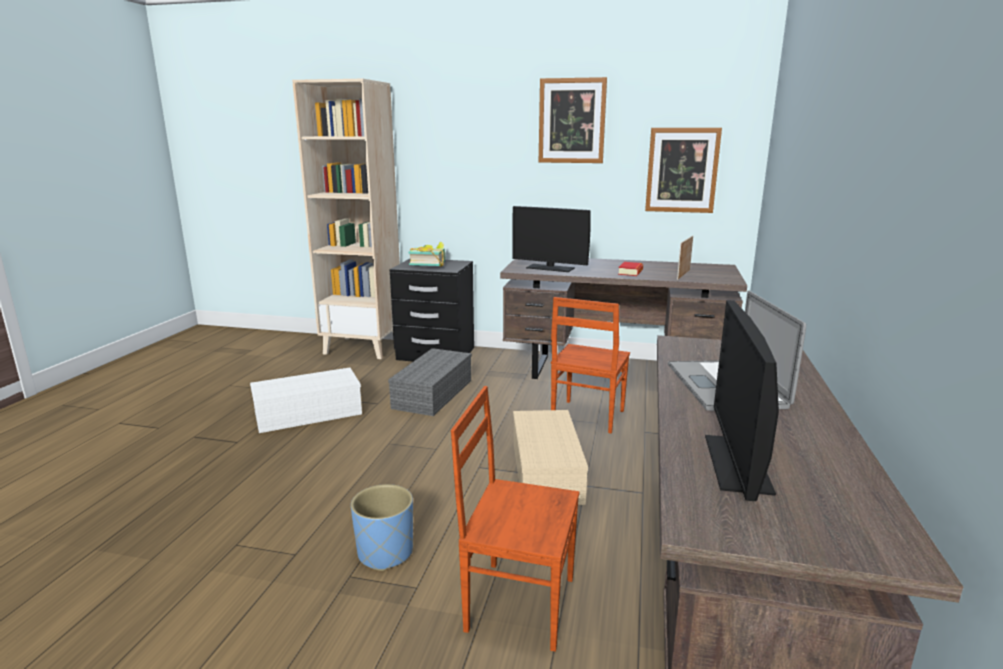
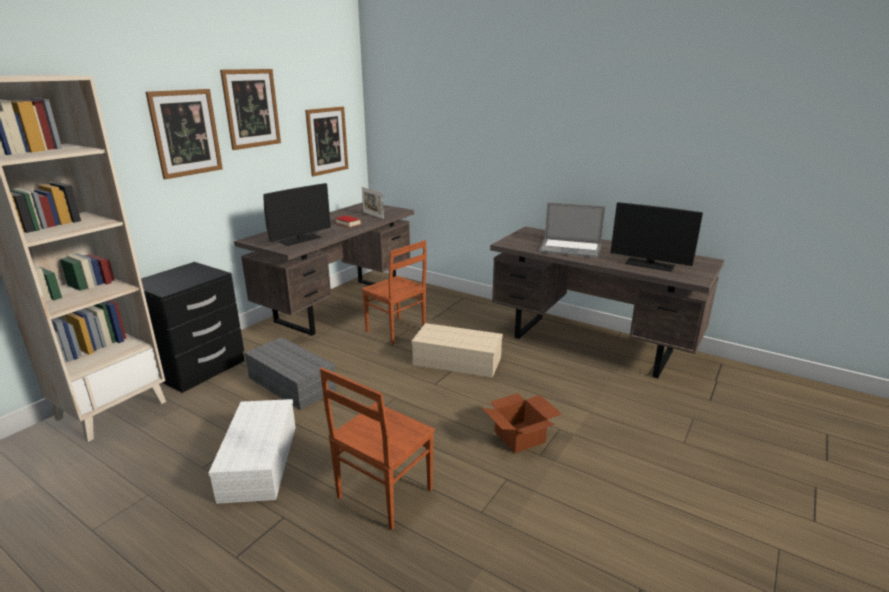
camera: 70 degrees left, 5 degrees up
blue planter [351,484,413,571] -> cardboard box [482,393,562,453]
book [408,242,445,267] -> none
brown chair [451,386,579,652] -> brown chair moved to [320,367,435,530]
none -> picture [146,89,223,179]

